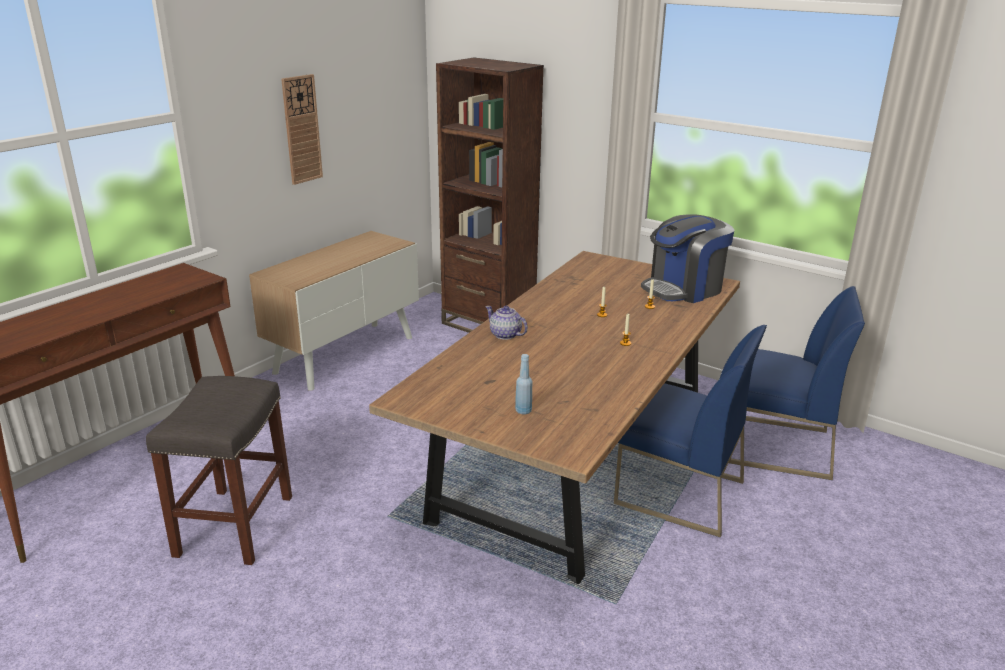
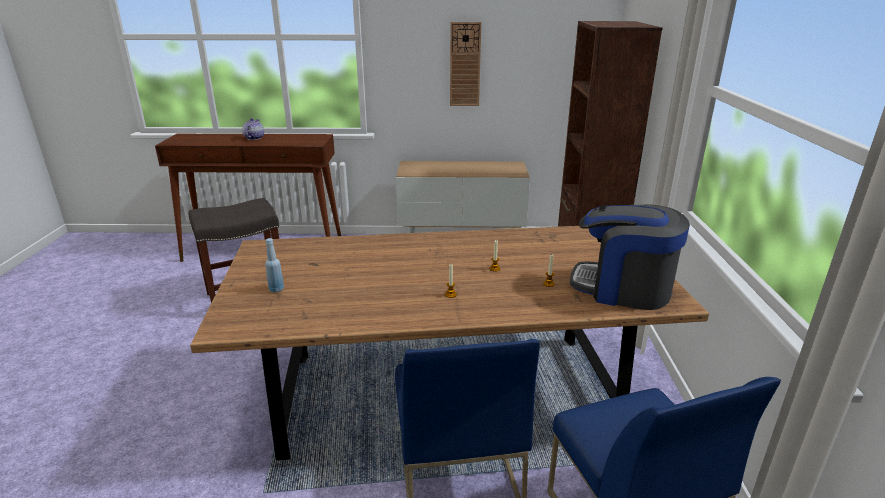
camera: 55 degrees right, 0 degrees up
teapot [485,306,528,340] -> teapot moved to [242,118,264,140]

